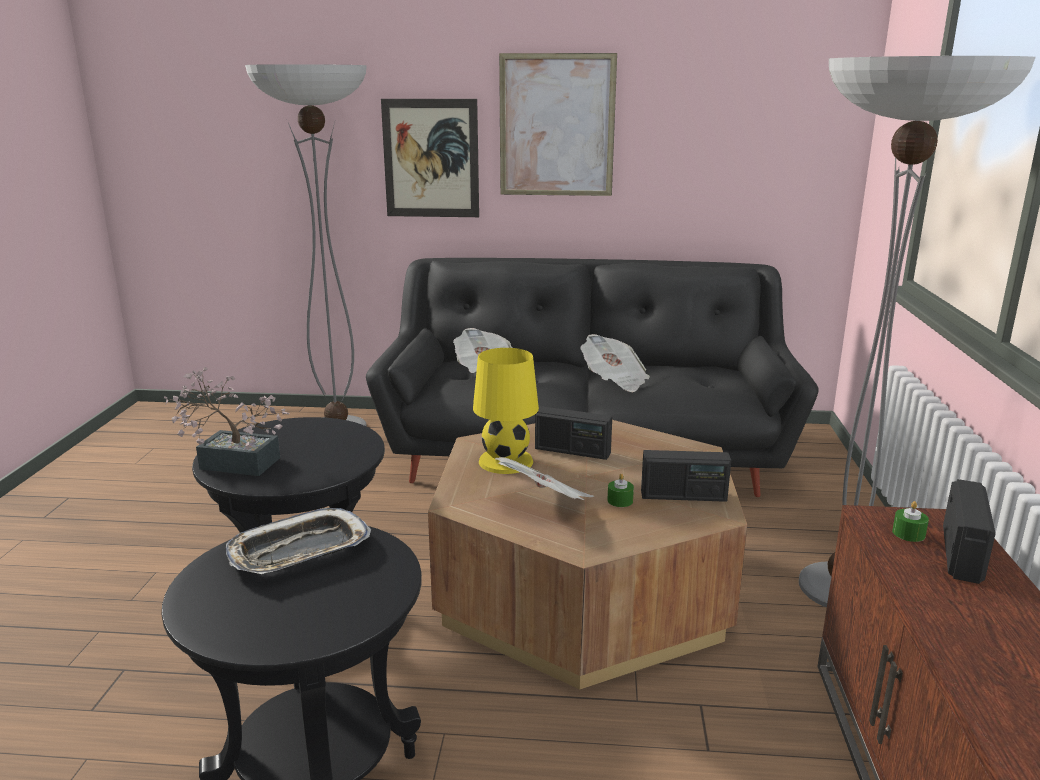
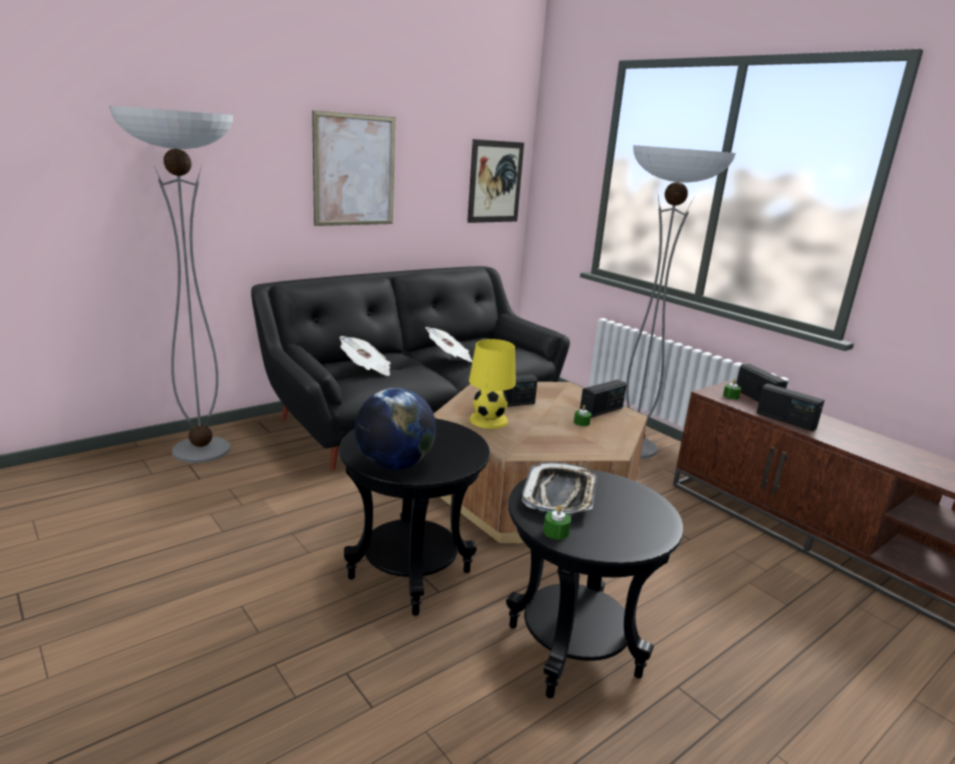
camera: 45 degrees left, 0 degrees up
potted plant [164,367,290,476] -> globe [355,388,436,470]
picture [381,99,479,217] -> picture moved to [467,139,524,223]
newspaper [495,457,594,500] -> none
none -> green candle [543,505,571,540]
none -> radio [757,383,825,431]

